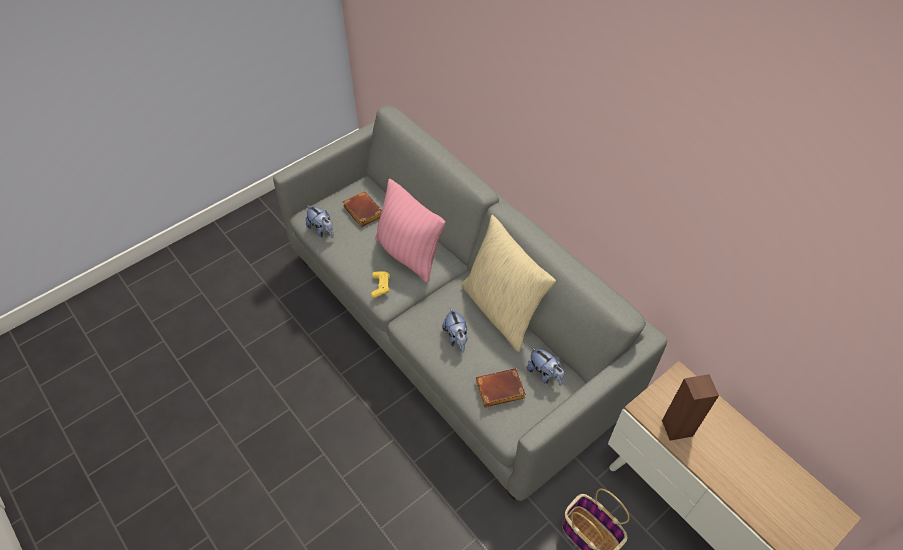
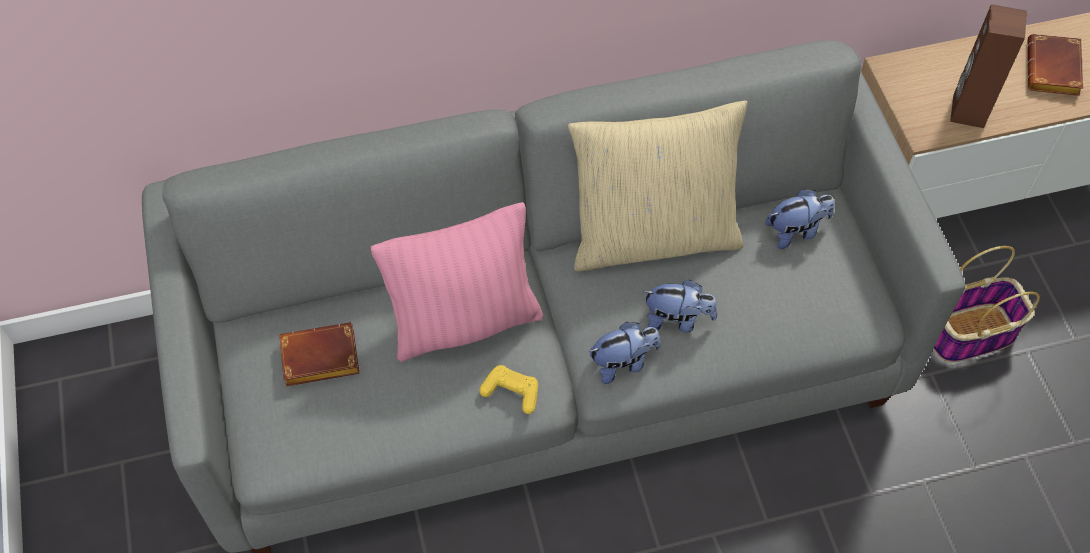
camera: 65 degrees left, 5 degrees up
plush toy [306,205,334,238] -> plush toy moved to [589,322,661,384]
brown book [476,368,526,407] -> brown book moved to [1027,34,1083,96]

